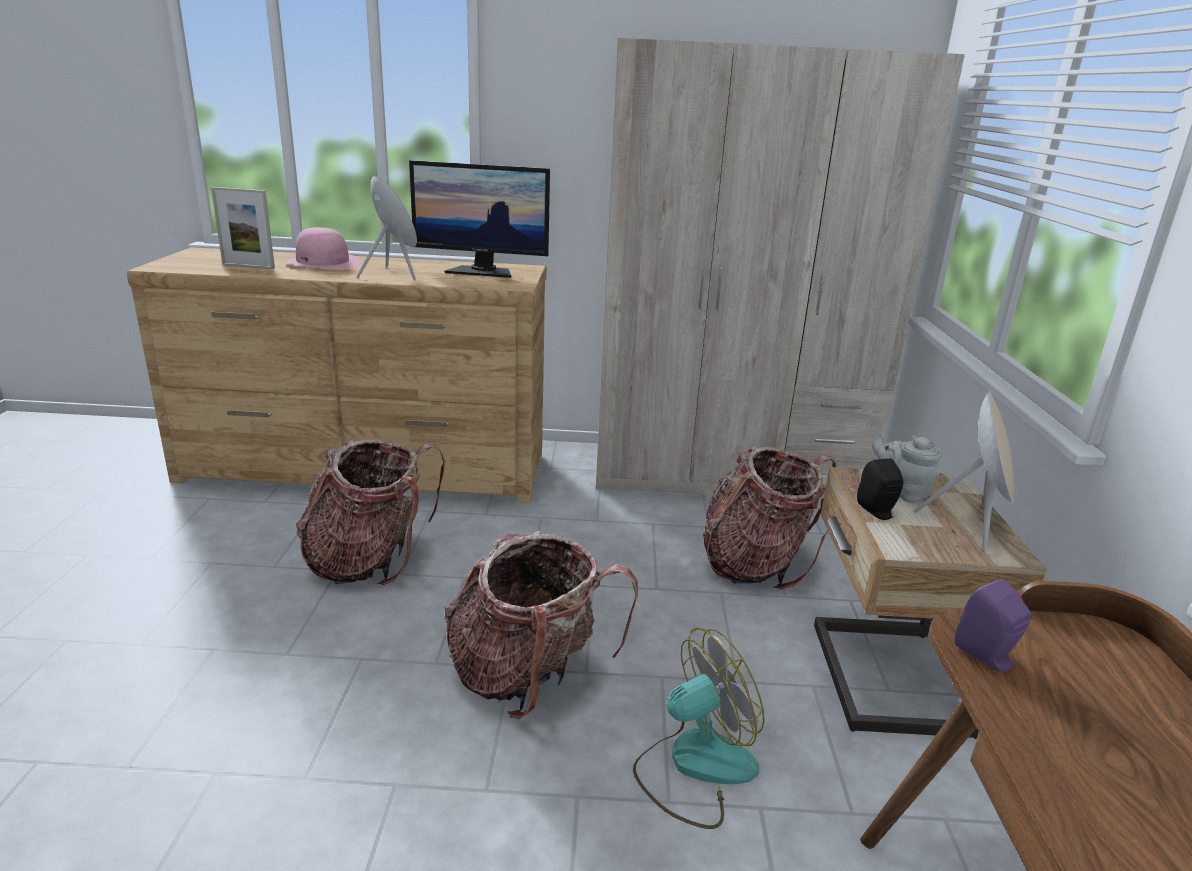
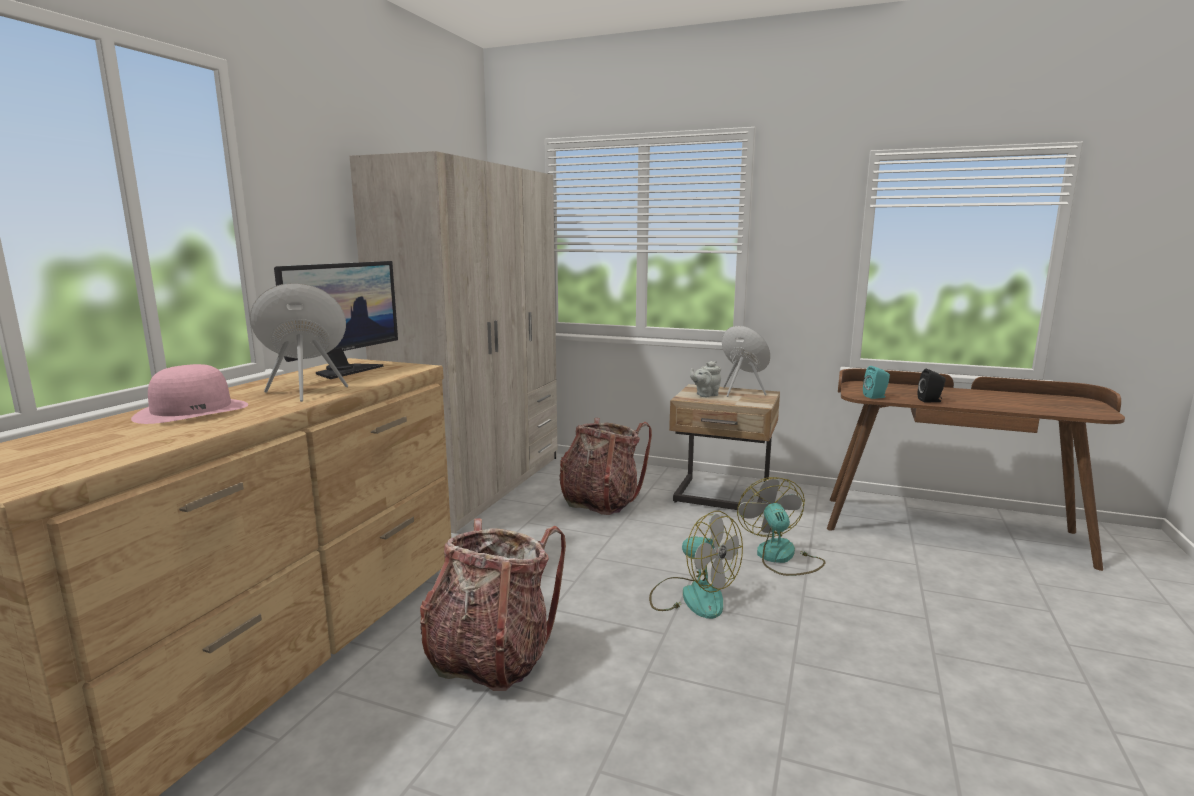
camera: 70 degrees left, 10 degrees down
picture frame [211,187,275,269] -> none
backpack [444,531,638,720] -> fan [649,511,743,619]
black speaker [857,458,903,520] -> black speaker moved to [918,369,946,402]
purple speaker [955,579,1032,672] -> turquoise speaker [863,366,890,399]

